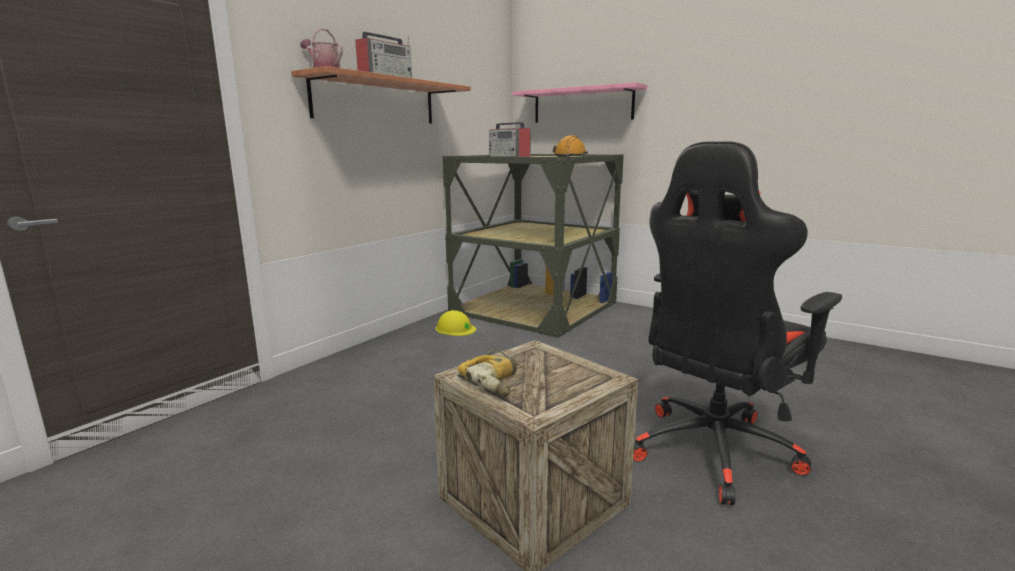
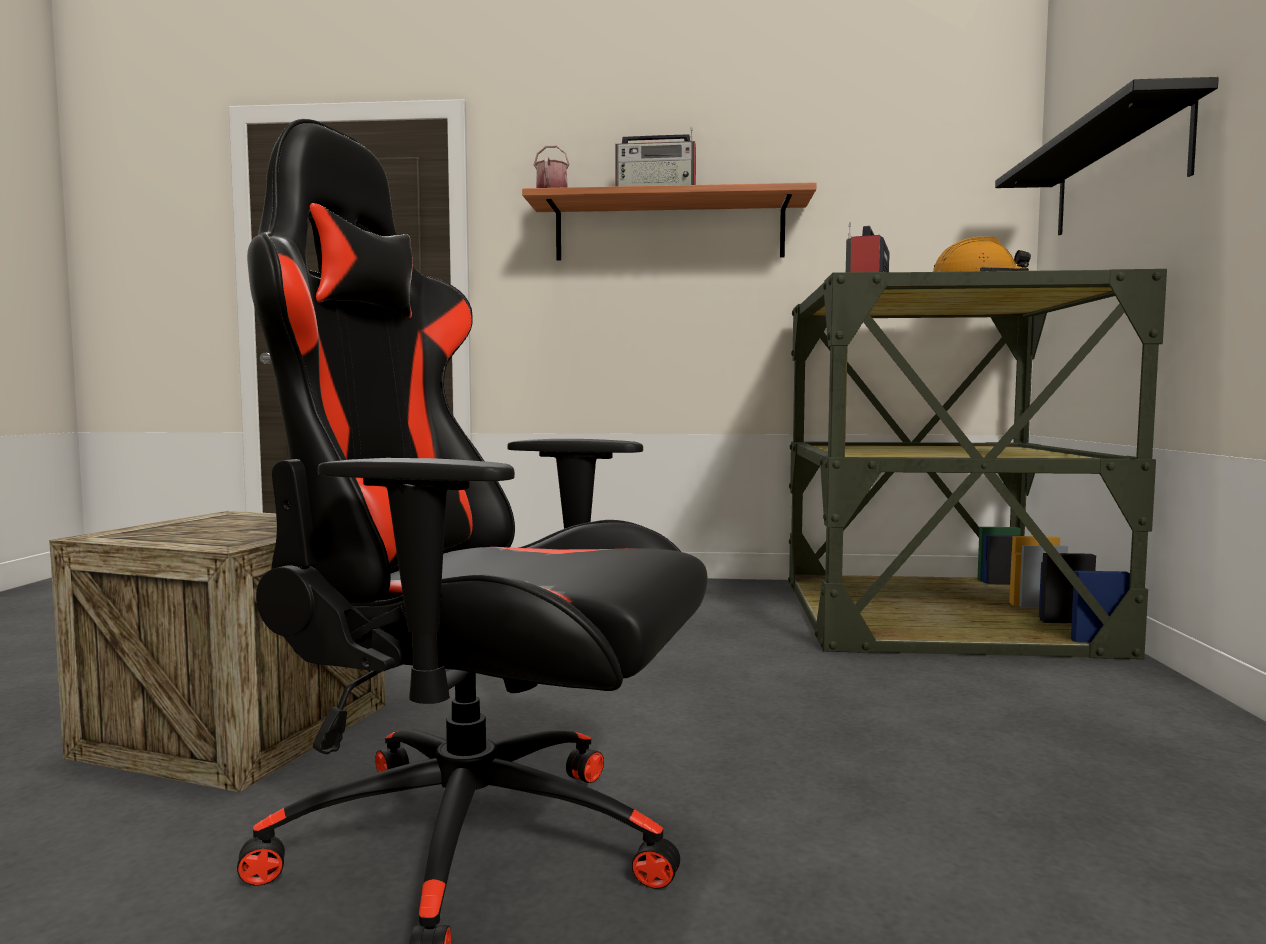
camera: 60 degrees right, 10 degrees down
yellow hard hat [435,310,476,336] -> none
power drill [457,348,531,397] -> none
pink shelf [512,82,647,123] -> black shelf [995,77,1219,235]

